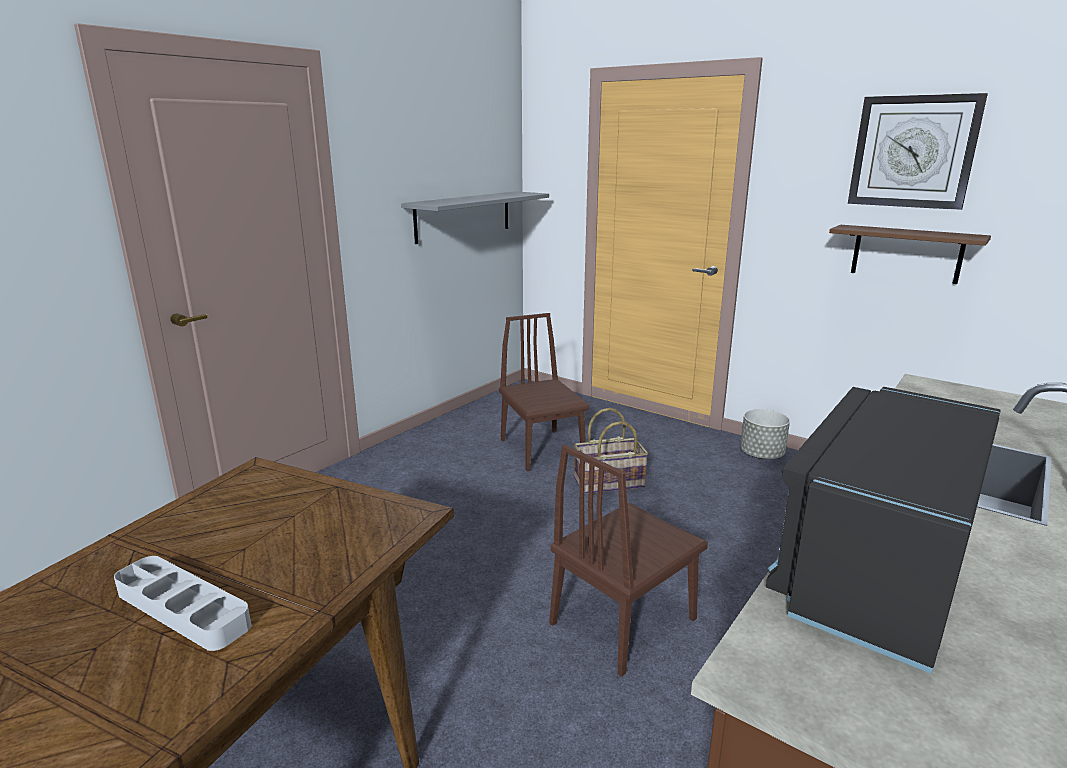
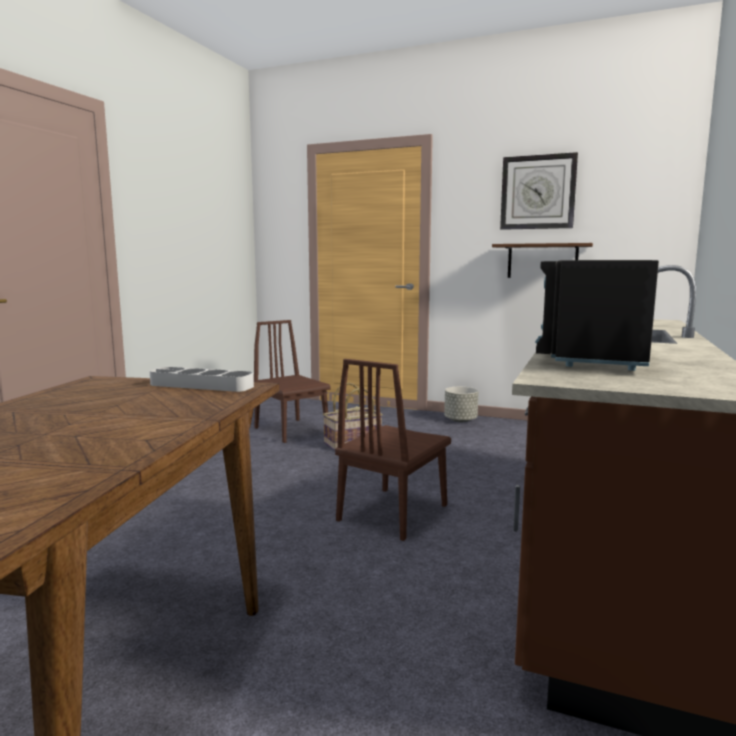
camera: 15 degrees left, 10 degrees down
grey tray [114,556,251,651] -> grey tray moved to [150,367,254,392]
grey shelf [401,191,549,244] -> none

